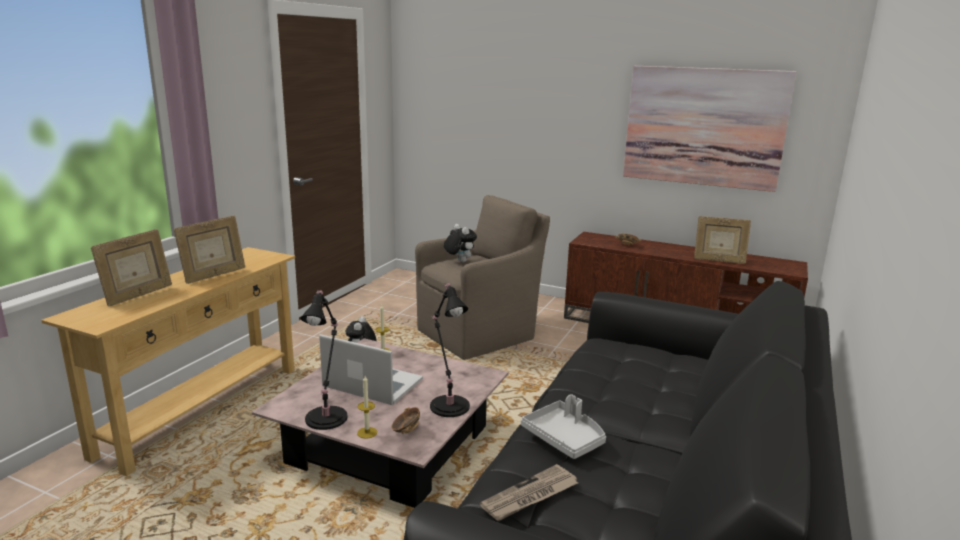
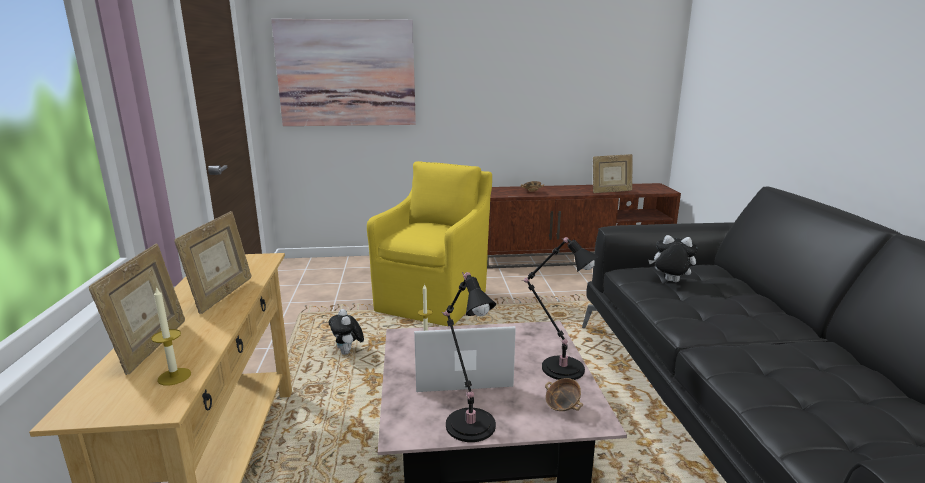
camera: 30 degrees left, 0 degrees up
candle [357,376,377,439] -> candle moved to [151,286,191,385]
brown armchair [415,195,550,360] -> yellow armchair [367,161,492,326]
plush toy [444,224,477,262] -> plush toy moved to [648,235,697,282]
newspaper [480,464,578,521] -> none
grey tray [521,394,606,459] -> none
picture [623,66,796,192] -> picture moved to [271,19,416,126]

